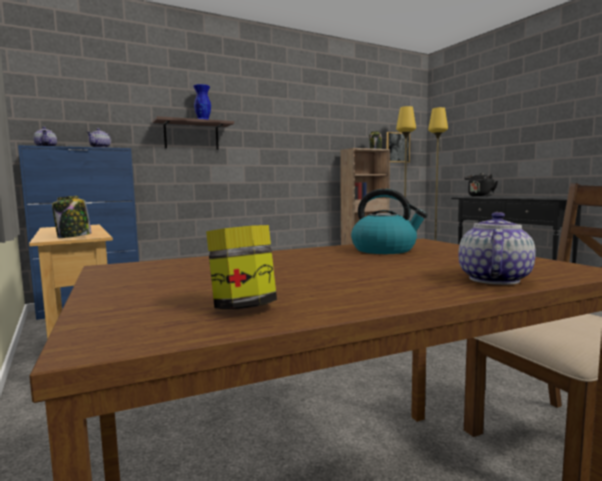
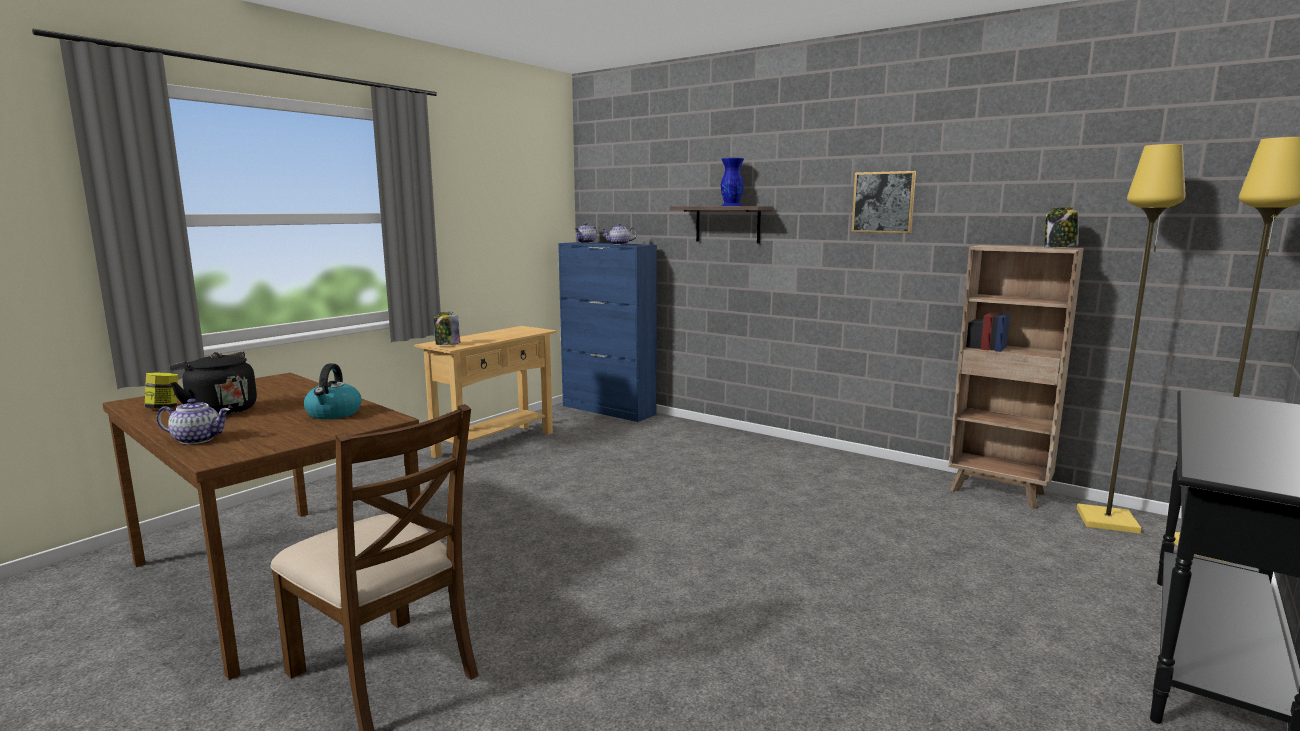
camera: 65 degrees right, 5 degrees up
picture [387,132,410,163] -> picture moved to [851,171,916,233]
black kettle [464,173,498,197] -> black kettle moved to [169,352,257,415]

